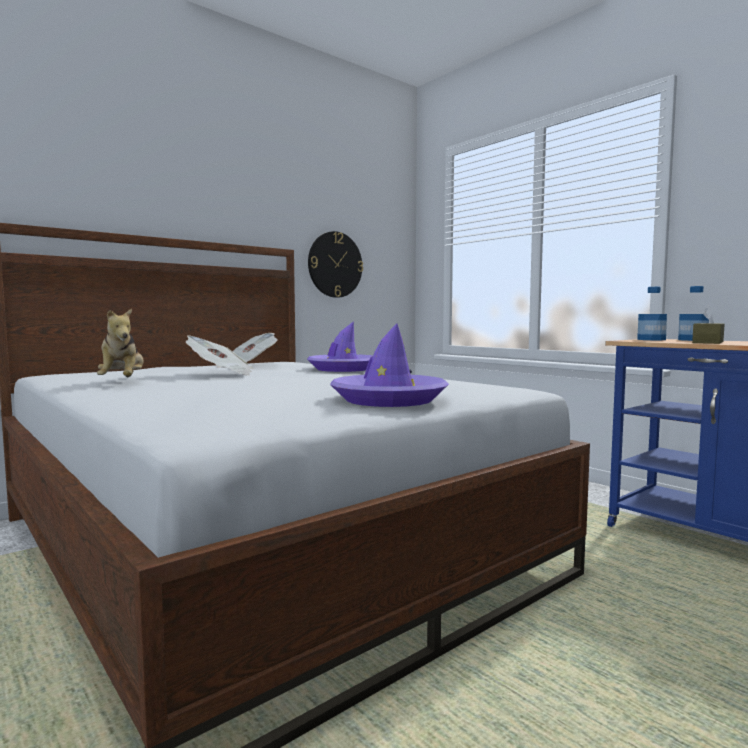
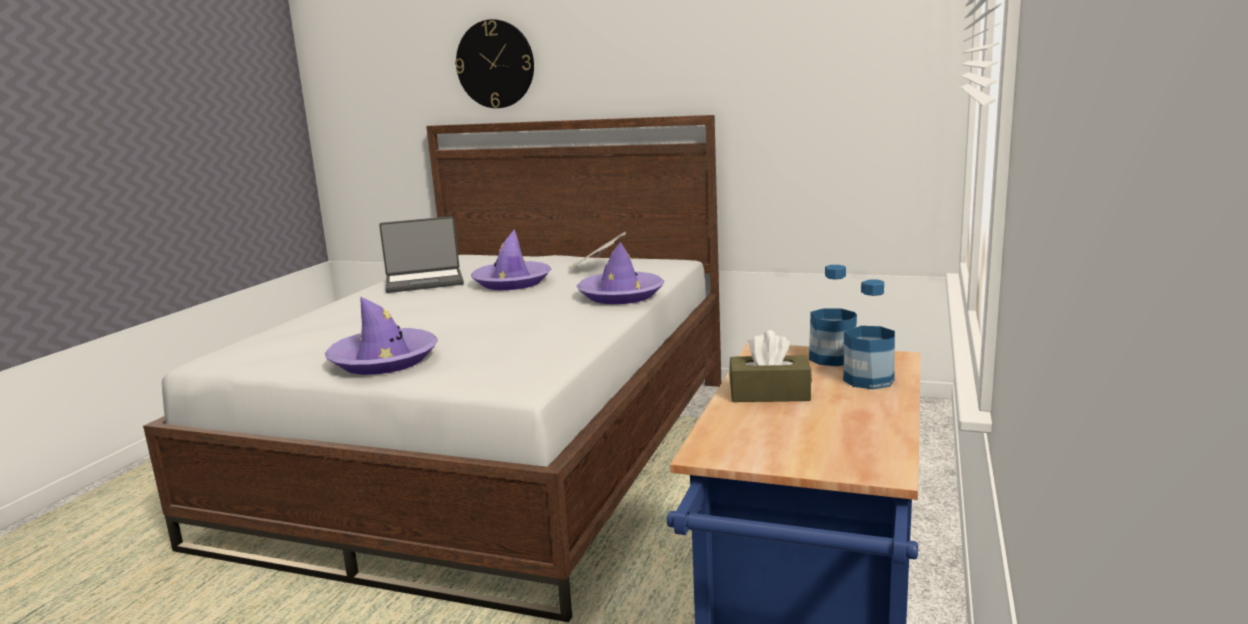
camera: 60 degrees right, 10 degrees up
plush toy [97,308,144,377] -> laptop [379,216,464,293]
newspaper [185,335,253,376] -> purple hat [471,229,551,290]
wall clock [308,231,363,298] -> wall clock moved to [455,19,534,108]

